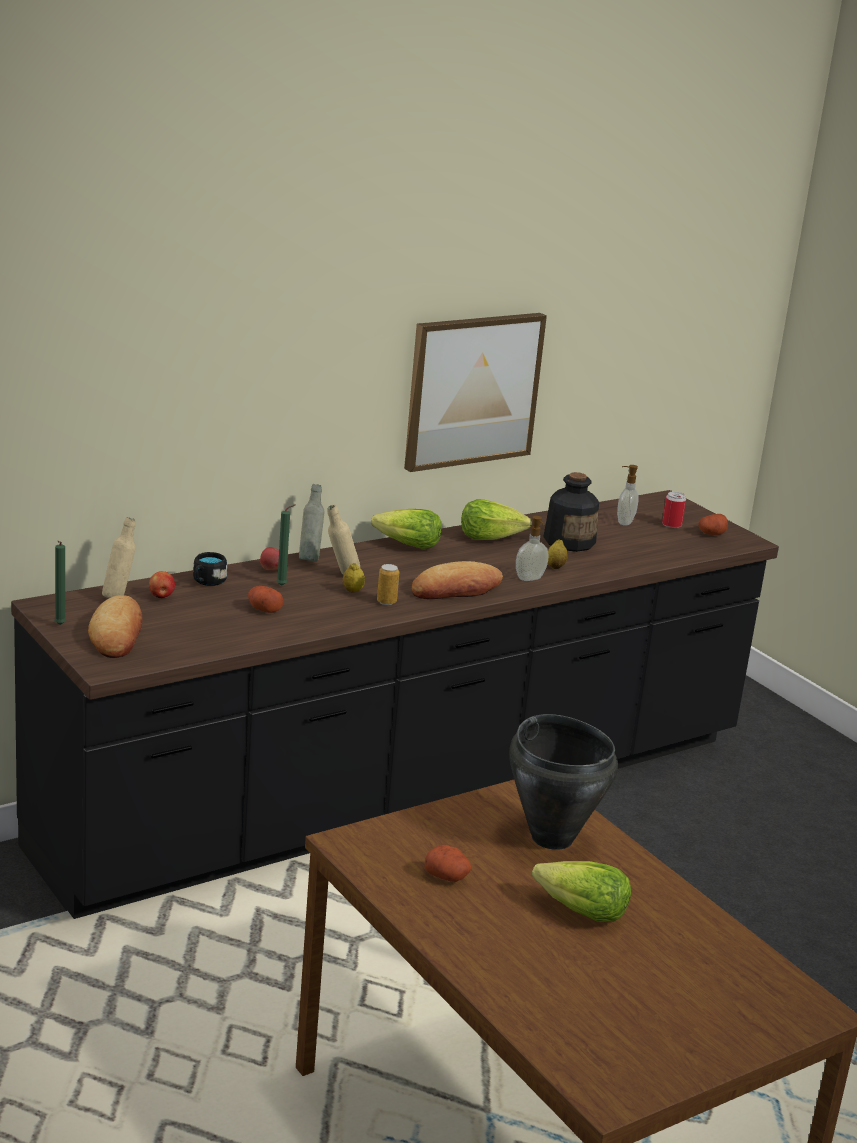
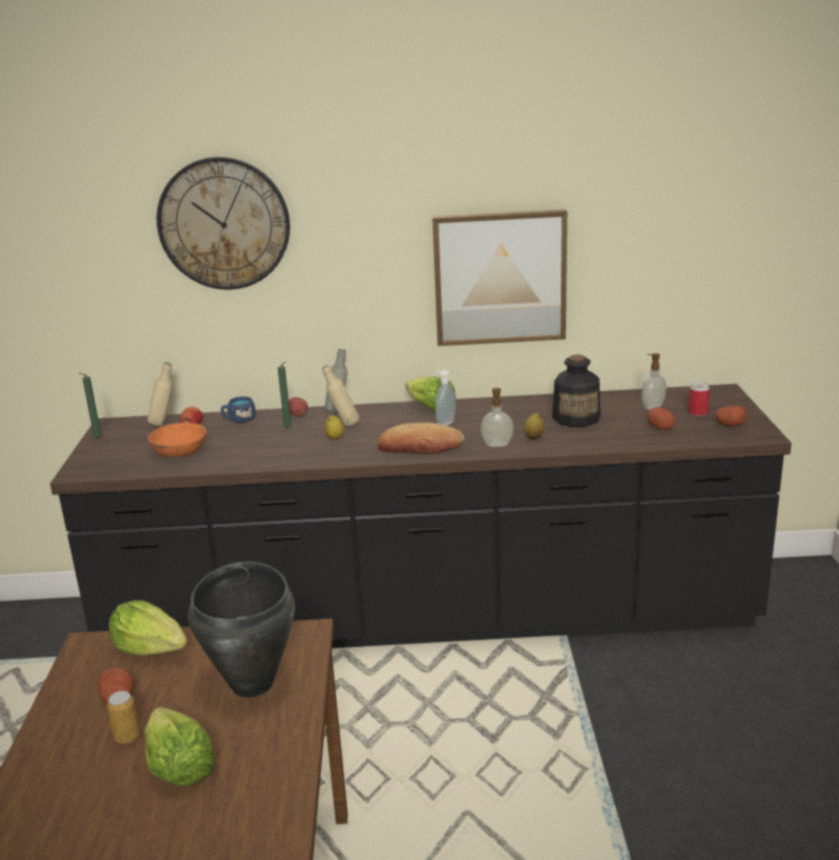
camera: 35 degrees right, 0 degrees up
bread [88,595,143,658] -> none
black mug [193,552,227,586] -> blue mug [221,396,256,423]
potato [248,586,283,613] -> potato moved to [647,407,675,430]
can [377,564,399,605] -> can moved to [107,691,140,744]
lettuce [461,499,532,540] -> lettuce moved to [109,600,187,655]
none -> orange bowl [148,423,206,457]
none -> wall clock [157,157,290,290]
none -> soap dispenser [435,370,456,426]

